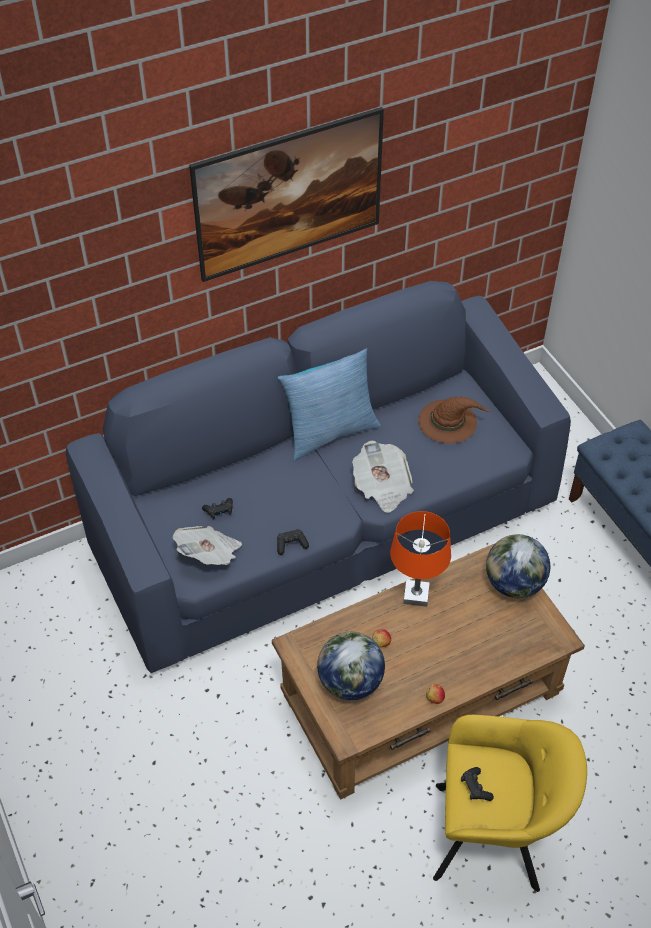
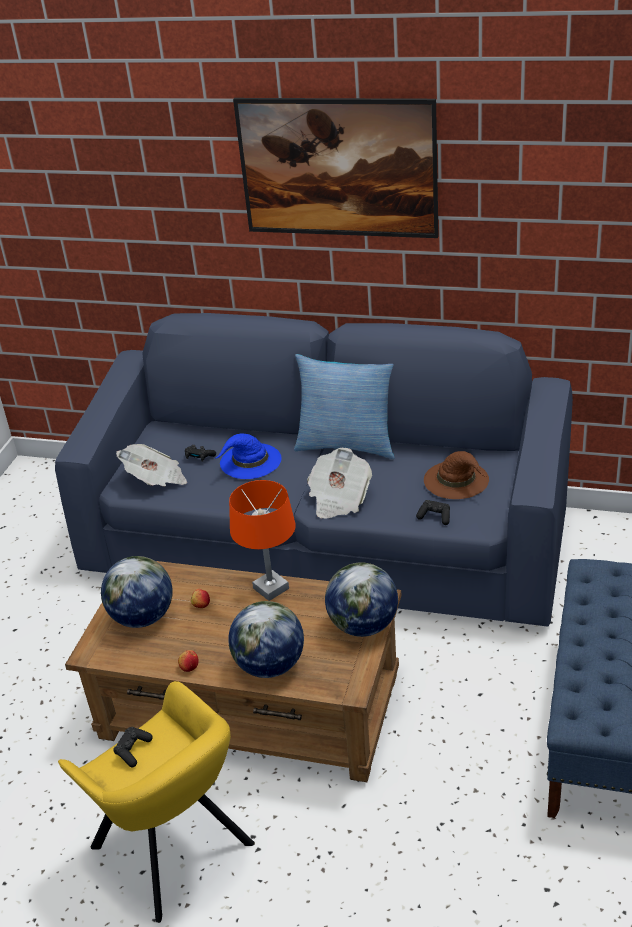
camera: 45 degrees right, 15 degrees down
black game controller [277,529,309,555] -> black game controller moved to [416,500,450,525]
none -> blue hat [216,433,282,479]
none -> globe [228,601,304,678]

